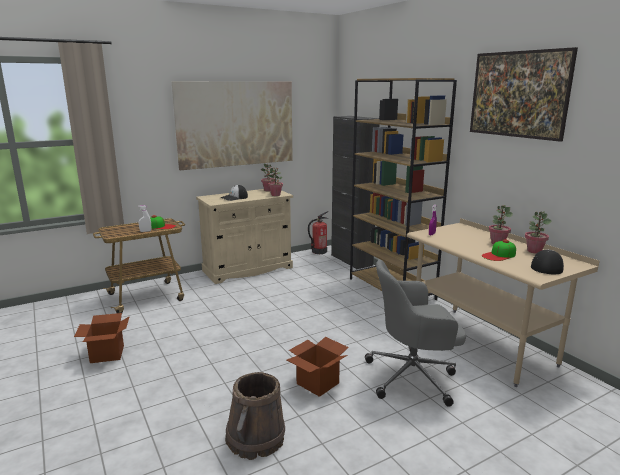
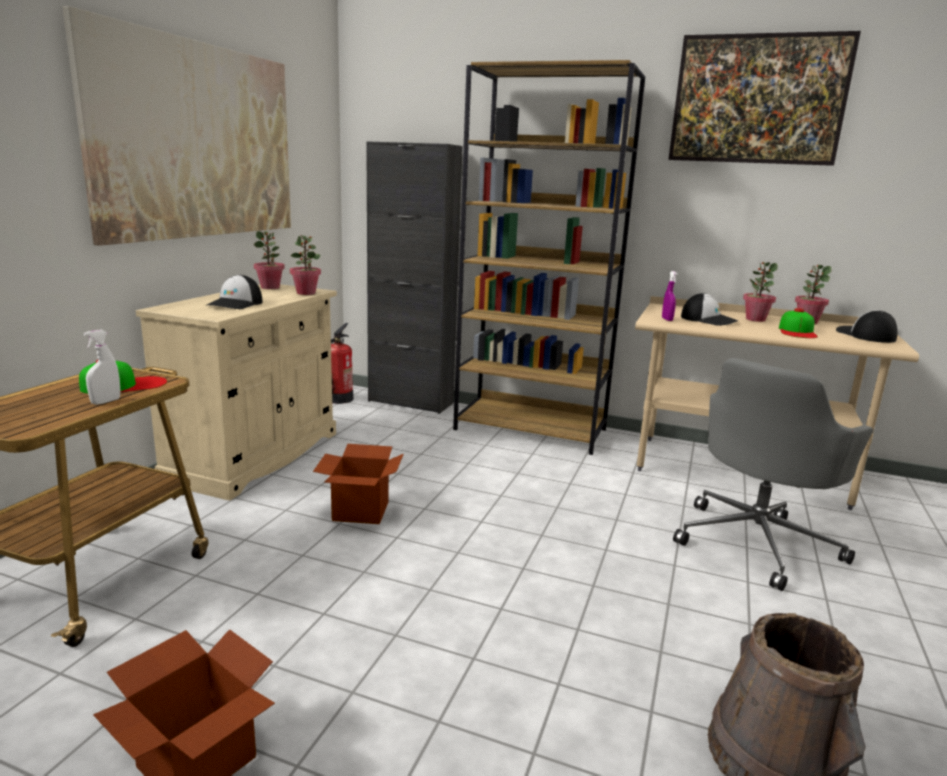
camera: 40 degrees left, 0 degrees up
cardboard box [287,337,349,397] -> cardboard box moved to [313,444,404,524]
none -> cap [681,293,738,326]

